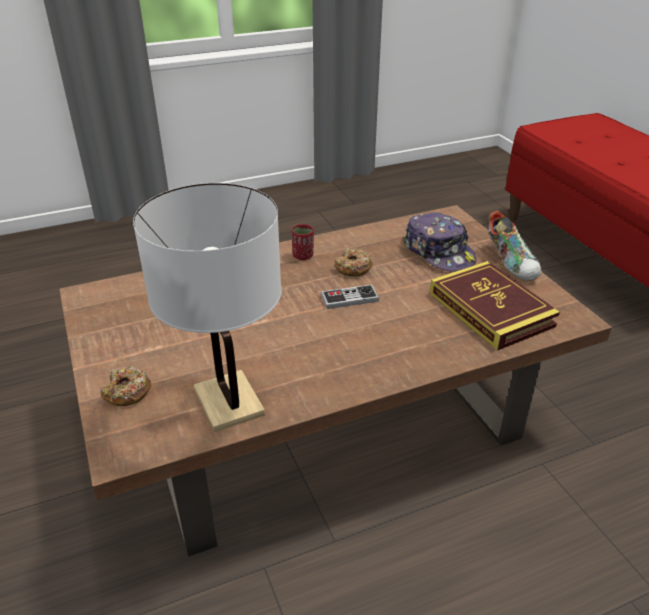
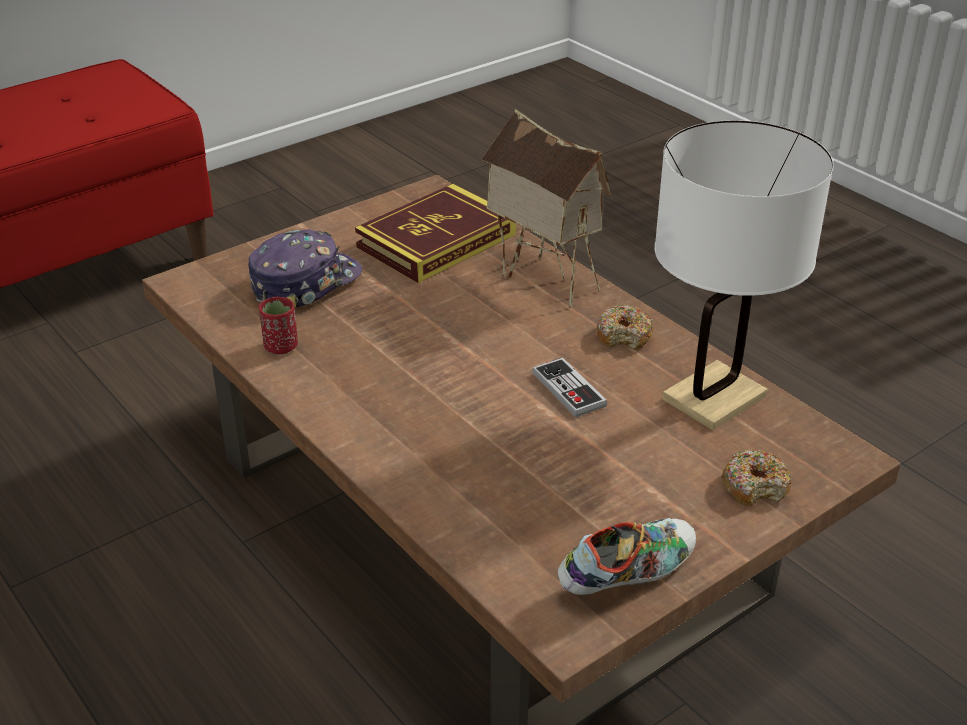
camera: 105 degrees left, 0 degrees up
red cup [292,224,314,260] -> red cup moved to [259,297,298,354]
game controller [321,284,379,309] -> game controller moved to [532,357,607,417]
donut [334,249,372,276] -> donut moved to [596,304,653,350]
shoe [489,211,542,281] -> shoe moved to [558,518,696,595]
none -> toy house [481,109,611,308]

